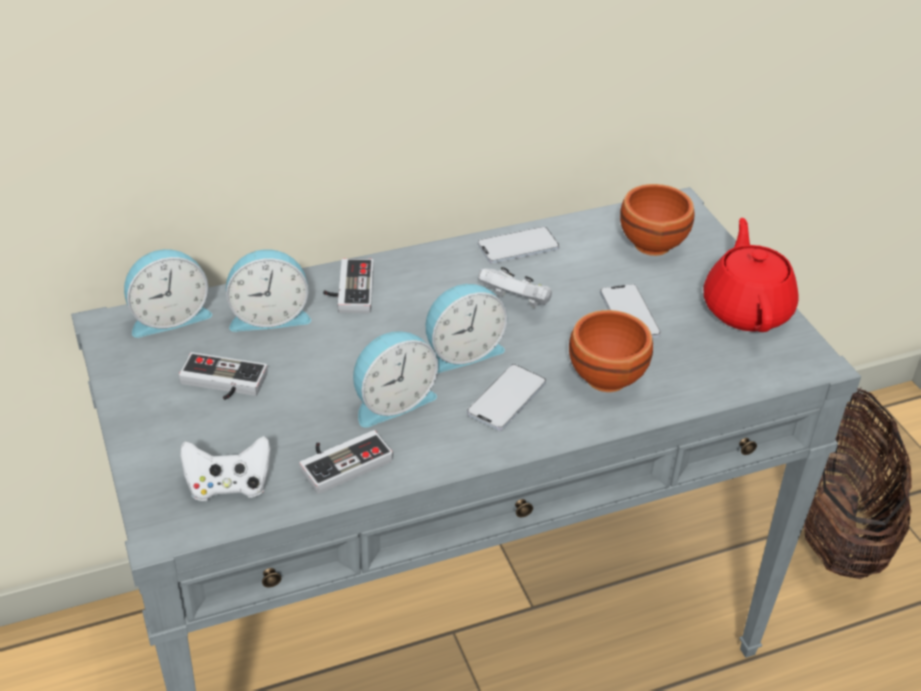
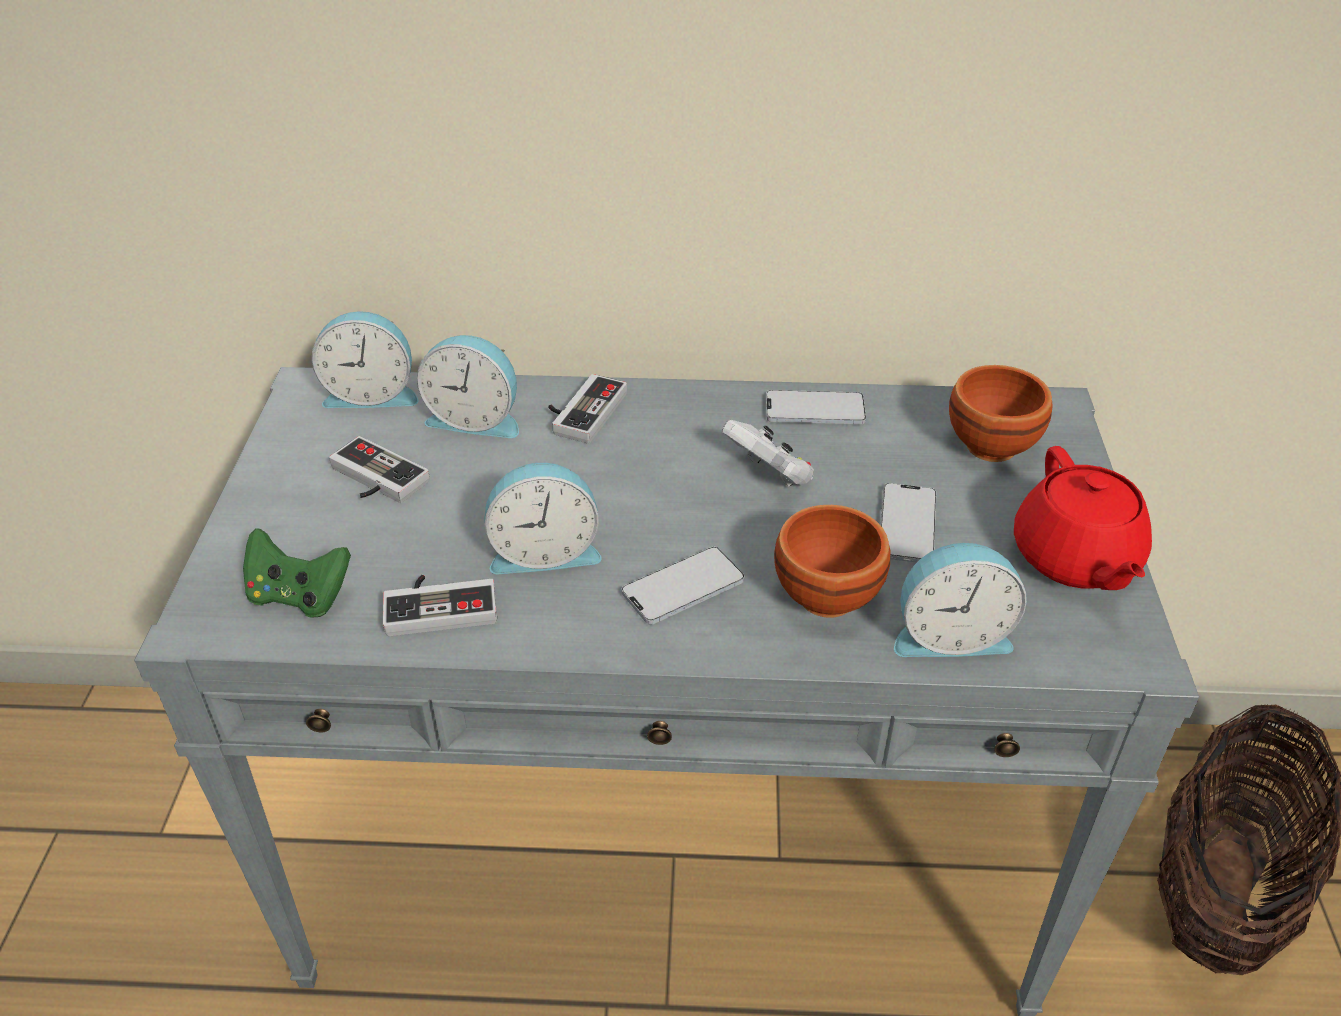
camera: 25 degrees right, 0 degrees up
white game controller [180,436,271,501] -> green game controller [243,528,351,618]
alarm clock [426,284,507,374] -> alarm clock moved to [894,543,1027,657]
red teapot [703,218,799,332] -> red teapot turned 150 degrees clockwise [1014,446,1152,590]

